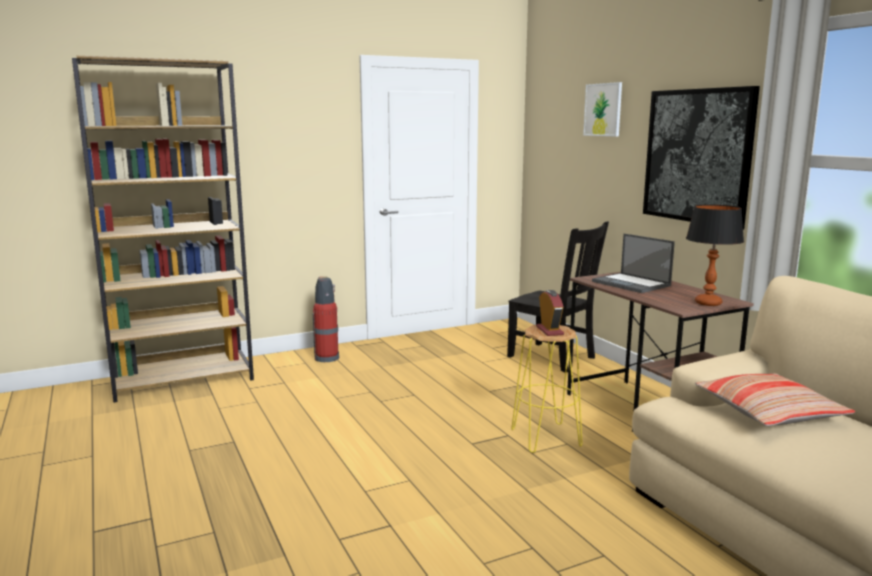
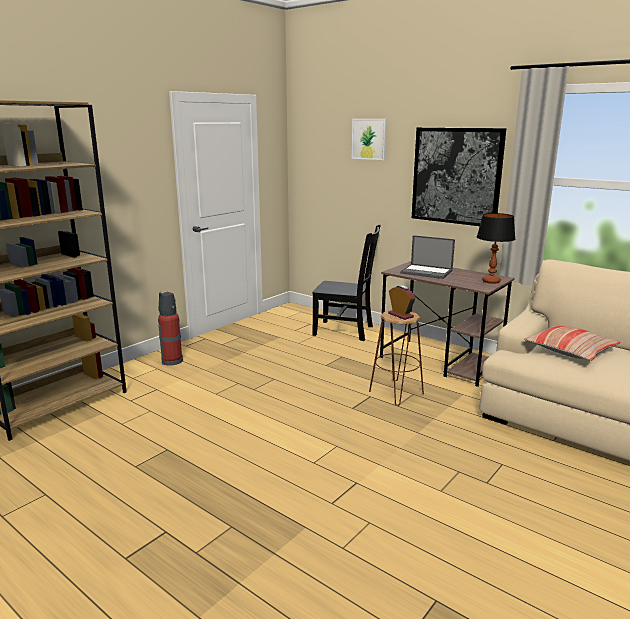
camera: 25 degrees left, 5 degrees up
yellow stool [511,325,583,453] -> brown stool [369,310,424,406]

